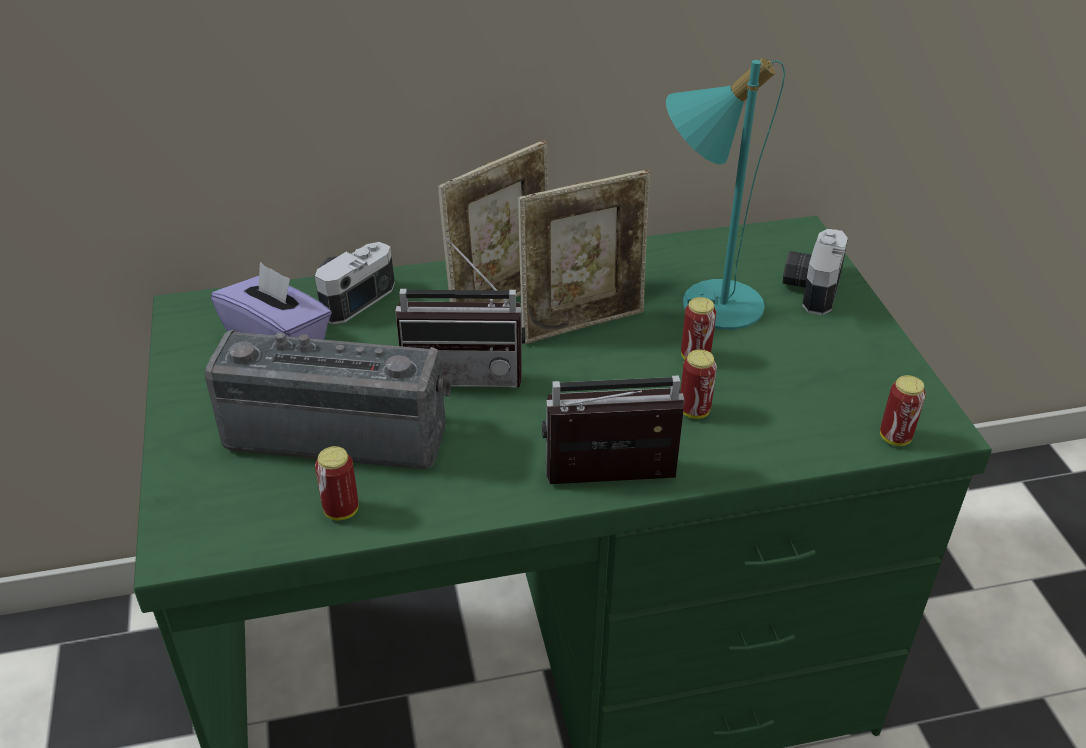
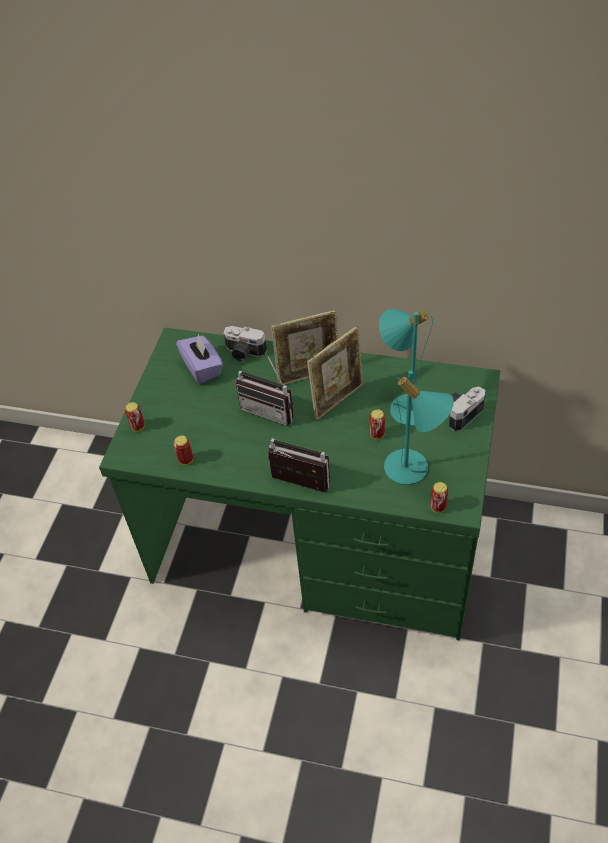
camera: 30 degrees right, 10 degrees up
radio [205,330,451,469] -> none
camera [315,242,395,325] -> camera turned 135 degrees counterclockwise [223,326,267,361]
picture frame [518,170,650,344] -> picture frame turned 45 degrees counterclockwise [307,326,363,420]
can [680,349,717,419] -> can moved to [125,402,145,432]
none -> turquoise table lamp [384,371,454,485]

